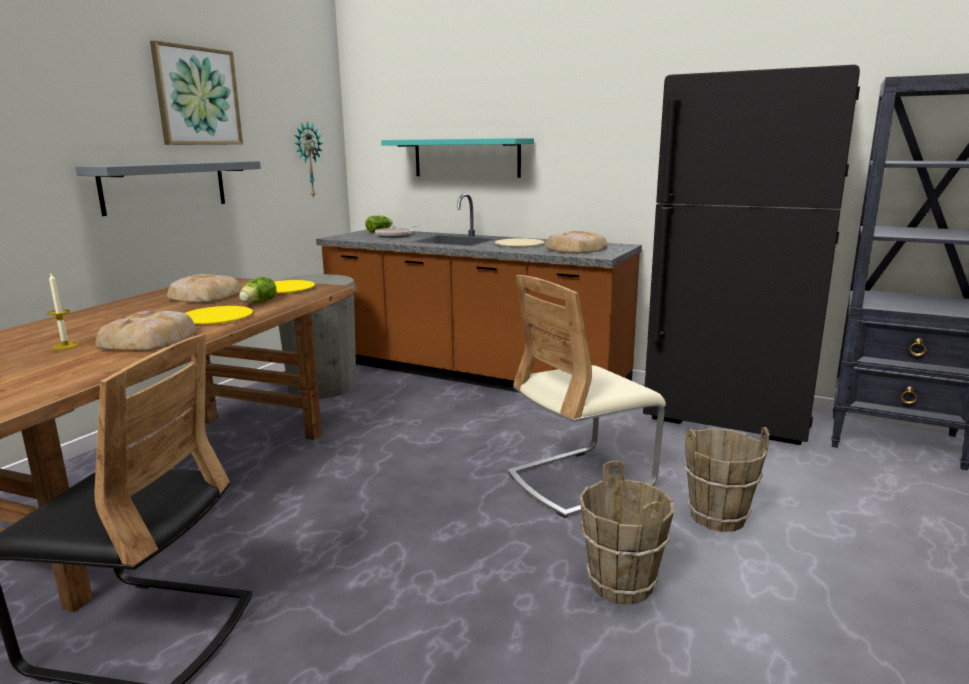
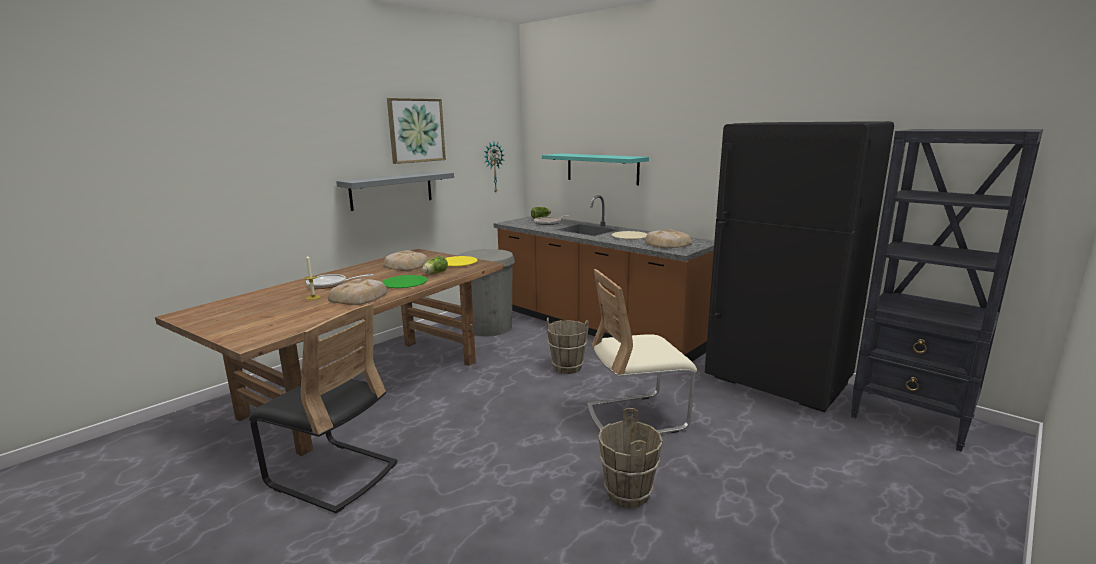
camera: 15 degrees right, 0 degrees up
yellow plate [186,306,253,324] -> green plate [382,275,427,288]
brown bucket [684,427,770,532] -> brown bucket moved to [547,317,589,374]
none -> frying pan [306,274,373,289]

